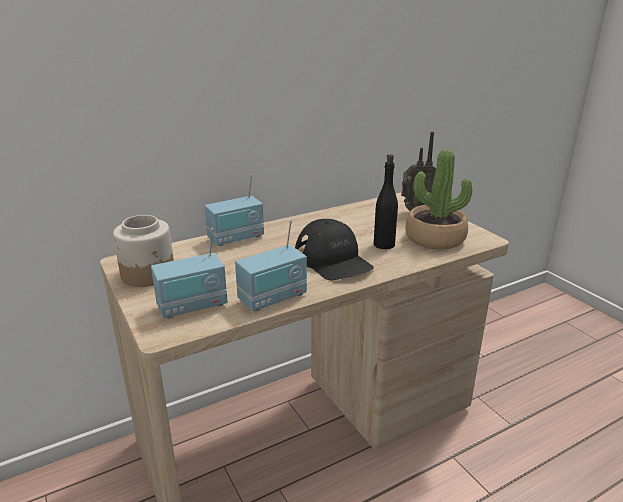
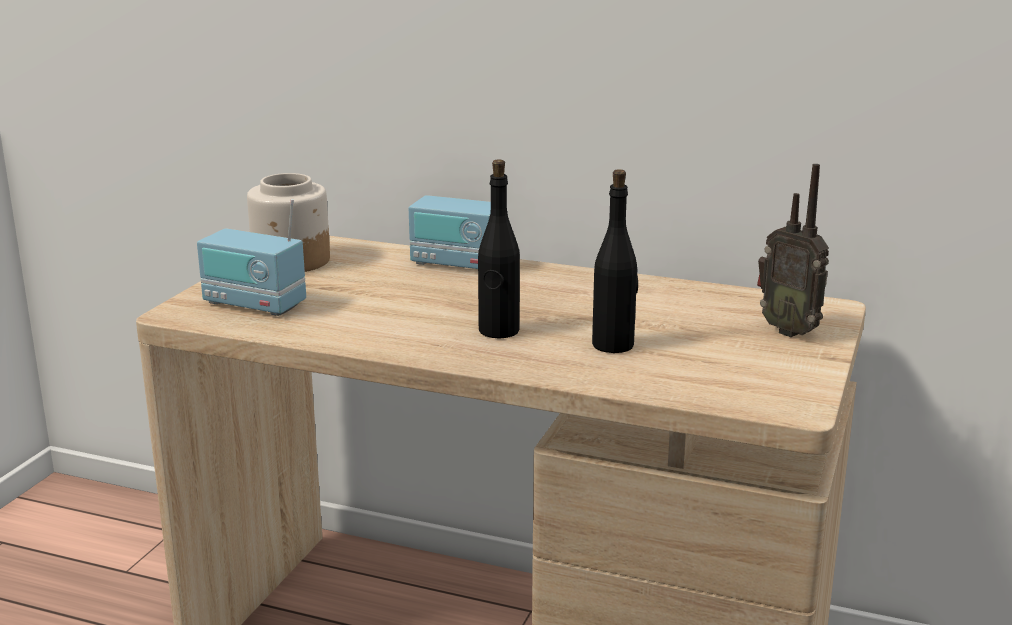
camera: 50 degrees right, 5 degrees down
radio [235,220,307,312] -> none
black cap [295,219,374,280] -> black bottle [478,159,520,338]
potted plant [406,149,472,250] -> none

